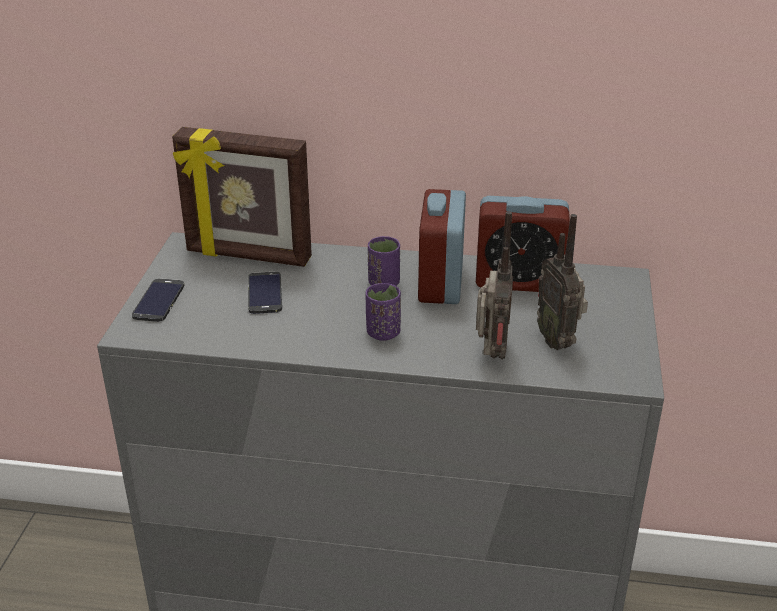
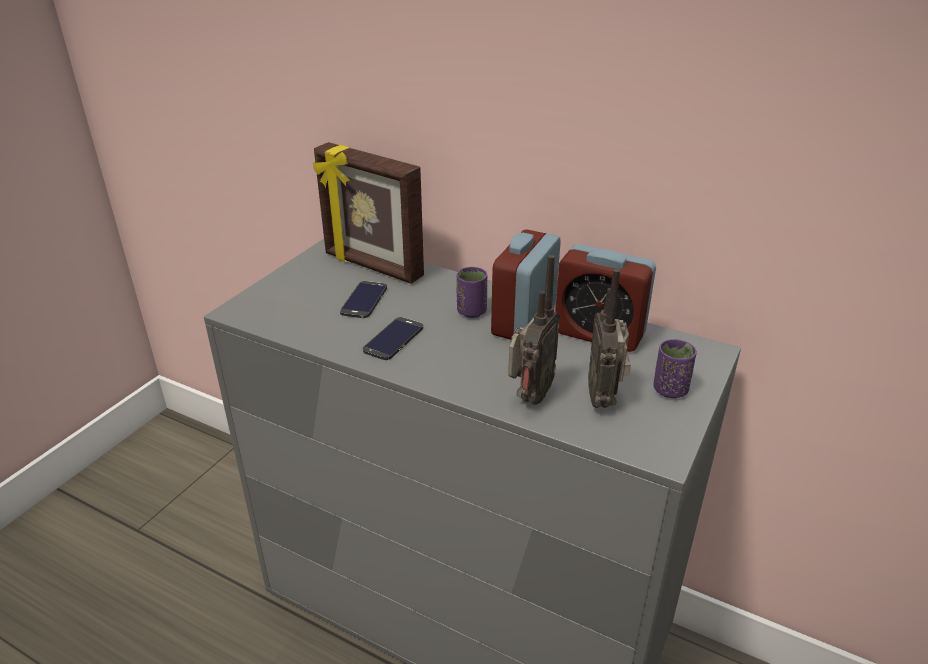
camera: 20 degrees right, 0 degrees up
phone [132,278,184,322] -> phone moved to [363,317,423,360]
purple cup [365,283,401,341] -> purple cup moved to [654,339,697,398]

